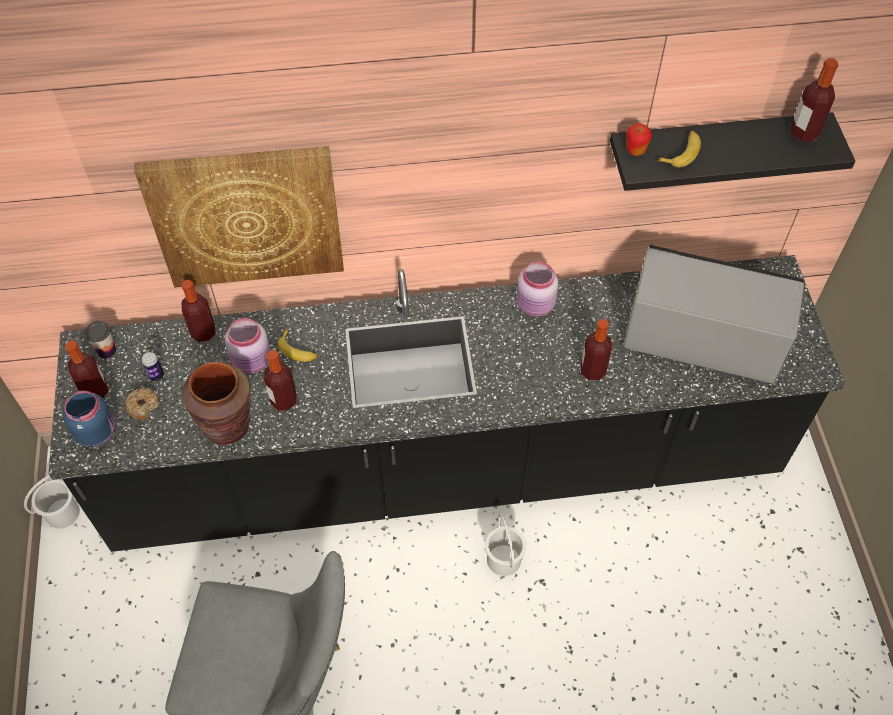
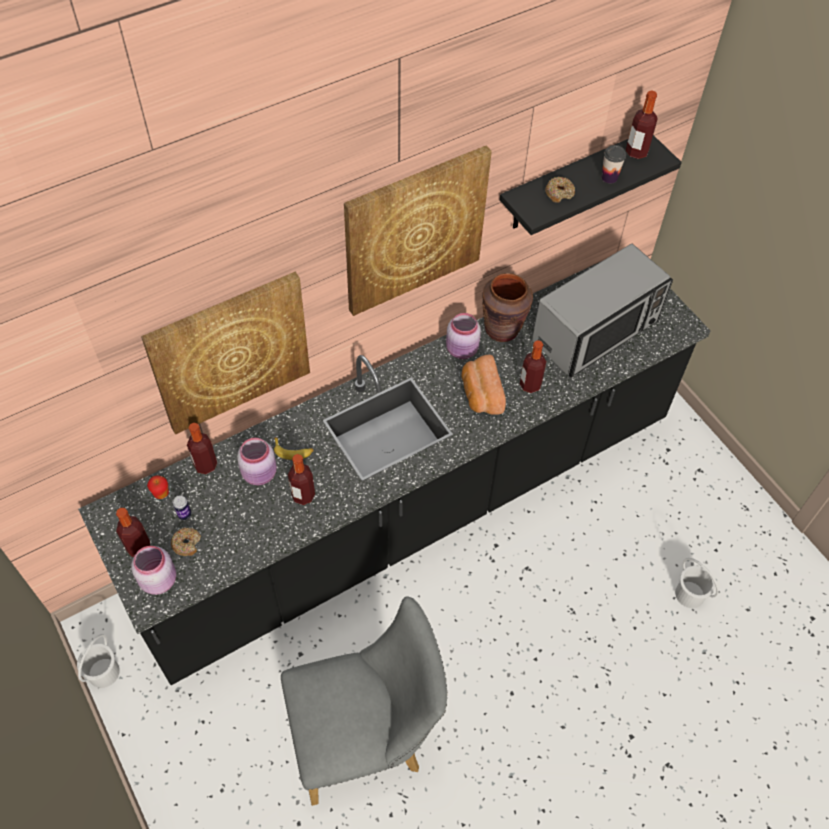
camera: 25 degrees left, 0 degrees up
blue jar [62,391,116,447] -> pink jar [131,546,176,595]
cup [85,321,116,359] -> cup moved to [601,145,626,184]
brown vase [182,361,251,445] -> brown vase moved to [482,273,533,342]
white bucket [485,514,526,576] -> white bucket moved to [675,558,719,608]
microwave [623,244,804,384] -> microwave turned 150 degrees clockwise [532,244,673,377]
apple [626,123,652,156] -> apple moved to [147,476,169,499]
banana [658,131,701,167] -> donut [545,177,575,203]
none -> picture [344,145,492,316]
none -> bread [462,355,506,415]

